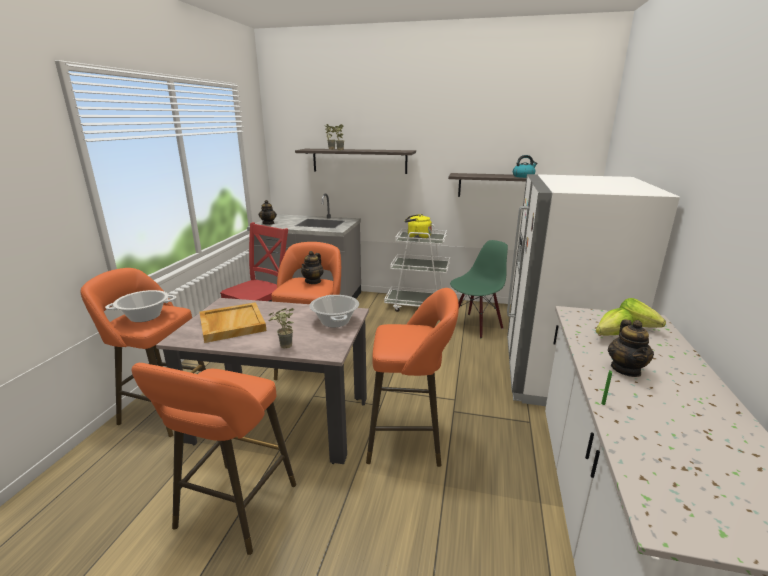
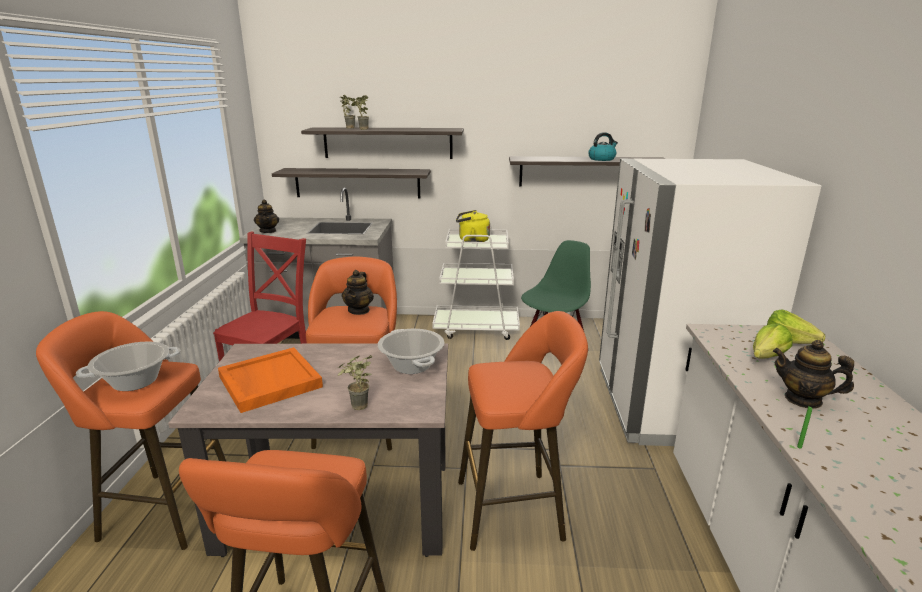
camera: 10 degrees left, 0 degrees up
beige tray [199,302,266,343] -> orange tray [218,347,323,413]
teapot [608,319,654,377] -> teapot turned 120 degrees clockwise [773,340,854,409]
none -> shelf [272,168,431,198]

